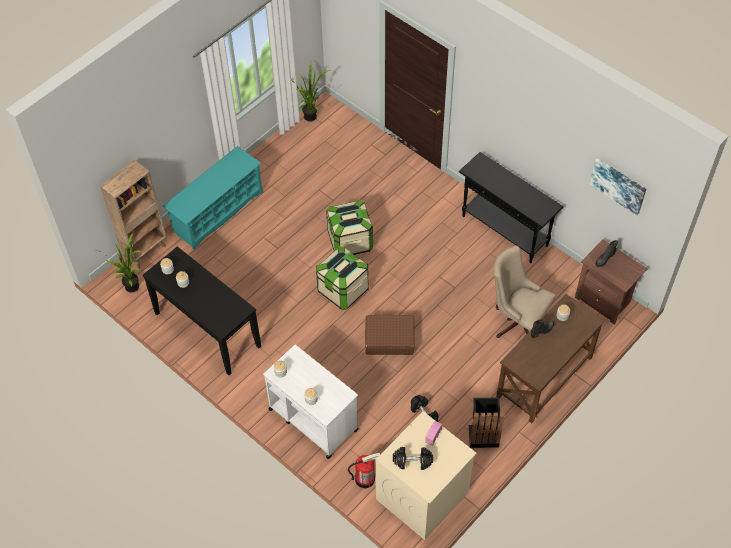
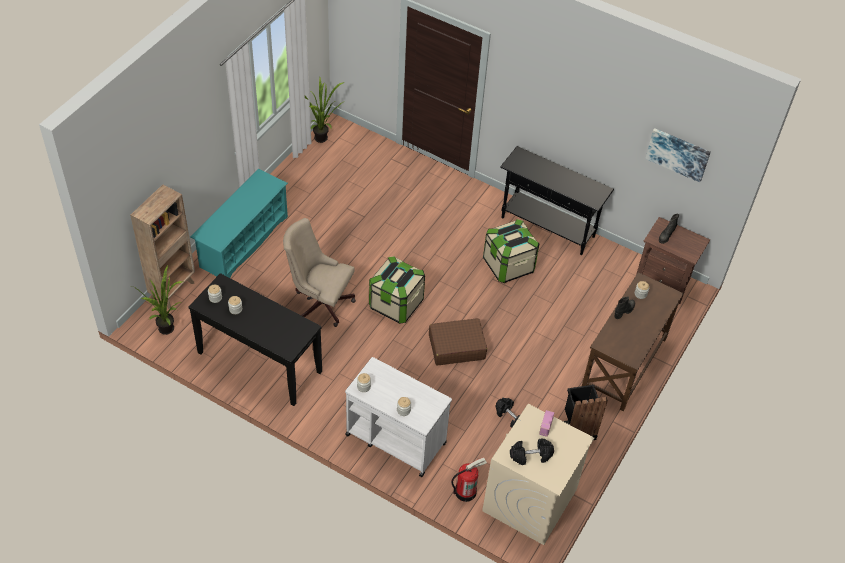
camera: 15 degrees left, 5 degrees down
storage box [326,200,373,255] -> storage box moved to [483,219,539,283]
beige office chair [494,246,556,338] -> beige office chair moved to [283,218,356,327]

